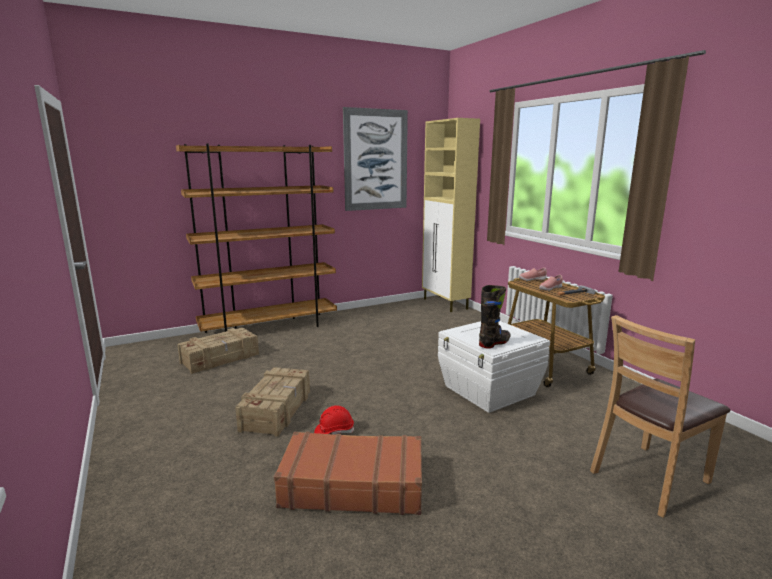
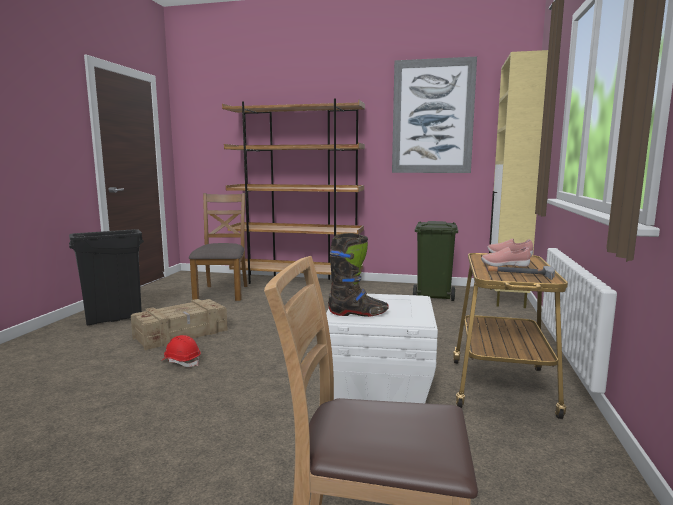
camera: 40 degrees right, 5 degrees down
crate [177,328,259,374] -> brown chair [189,193,248,301]
brown suitcase [274,432,422,515] -> none
none -> black trash can [69,229,144,325]
none -> green trash can [413,221,458,301]

